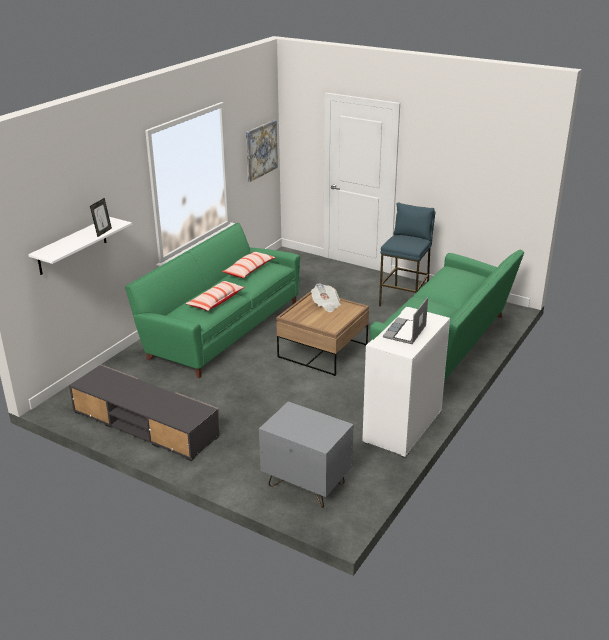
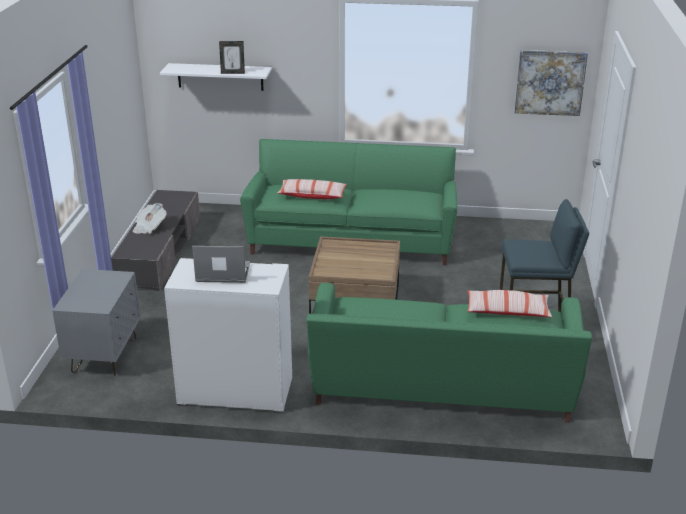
camera: 65 degrees right, 0 degrees up
pillow [222,252,275,278] -> pillow moved to [467,290,552,317]
newspaper [311,283,341,312] -> newspaper moved to [133,203,166,234]

